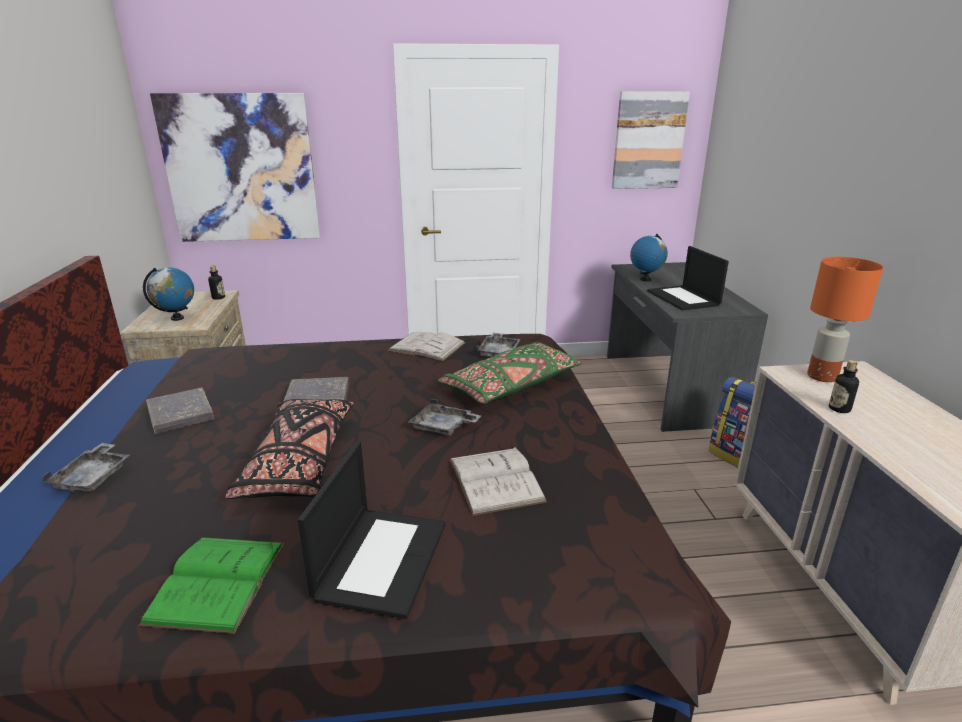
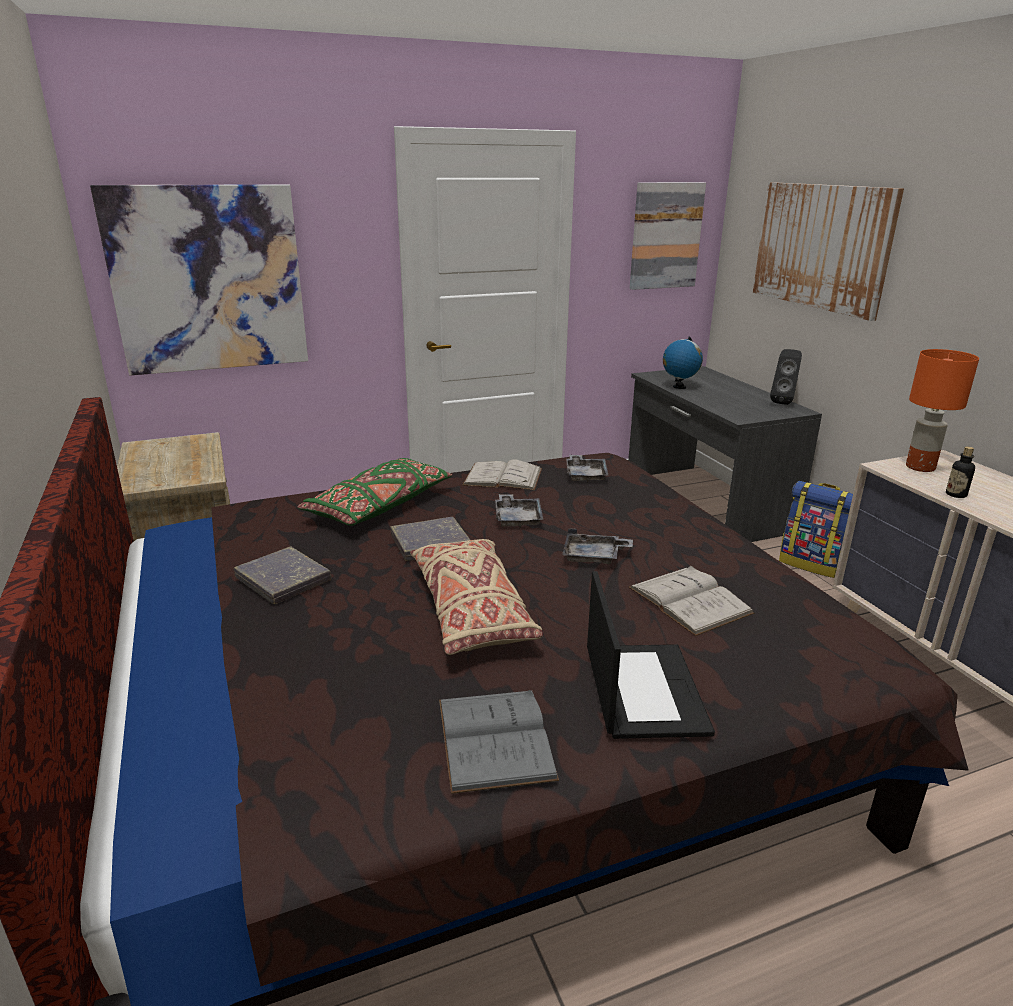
camera: 15 degrees left, 0 degrees up
grey tray [42,443,130,492] -> grey tray moved to [495,494,543,528]
green book [139,537,285,634] -> grey book [439,690,559,794]
globe [143,267,194,321] -> none
bottle [208,266,225,300] -> none
black pillow [225,399,354,499] -> beige pillow [410,539,543,655]
green pillow [438,342,582,404] -> green pillow moved to [297,458,452,526]
laptop [647,246,729,310] -> none
none -> picture [753,182,904,321]
none -> black speaker [770,349,802,405]

